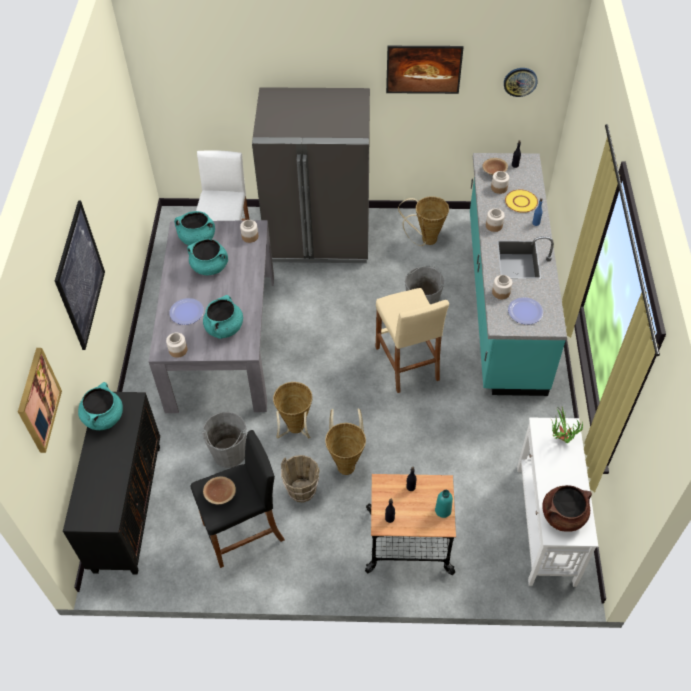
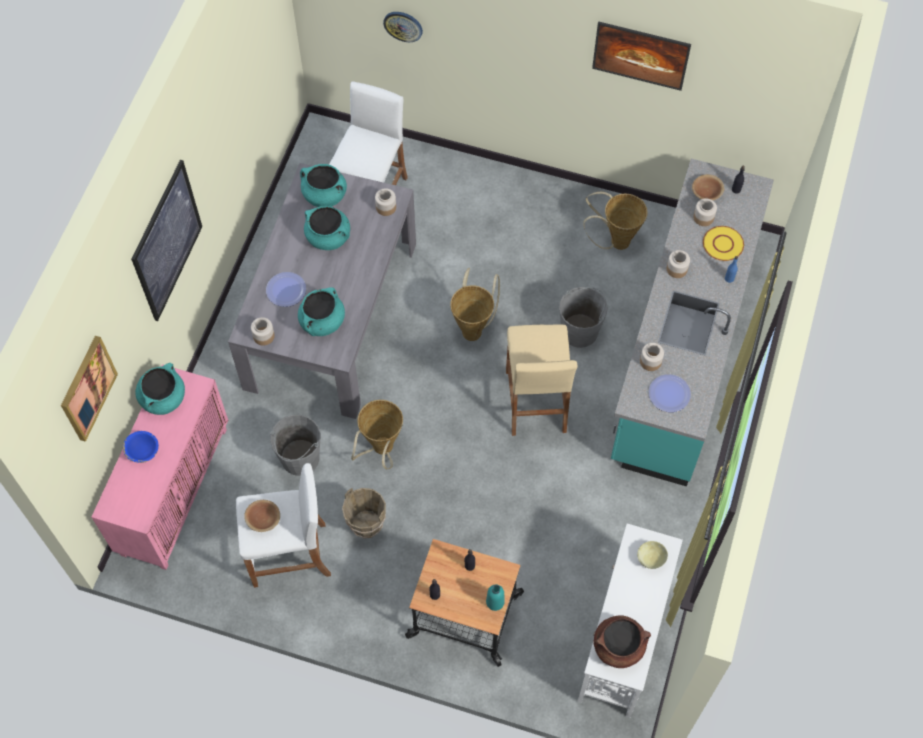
camera: 15 degrees right, 10 degrees up
black cabinet [63,392,160,574] -> pink cabinet [91,364,228,570]
black stool [190,430,285,568] -> white stool [236,463,331,588]
grey fridge [252,87,370,263] -> none
basket [325,409,366,475] -> basket moved to [450,268,500,341]
wall clock [504,68,538,97] -> wall clock moved to [383,12,423,42]
potted plant [551,407,583,443] -> beige bowl [637,541,668,569]
none -> blue bowl [123,431,159,463]

